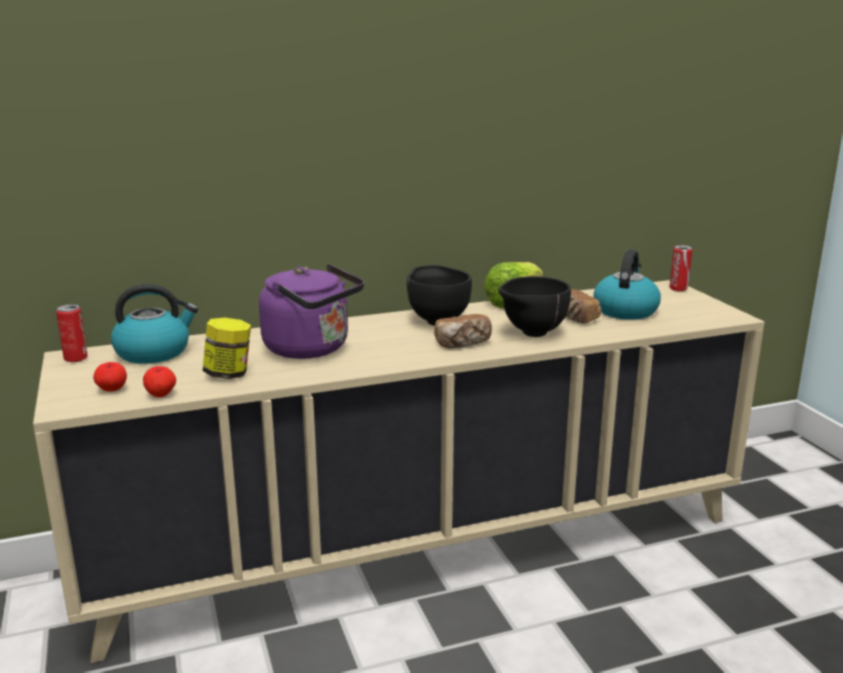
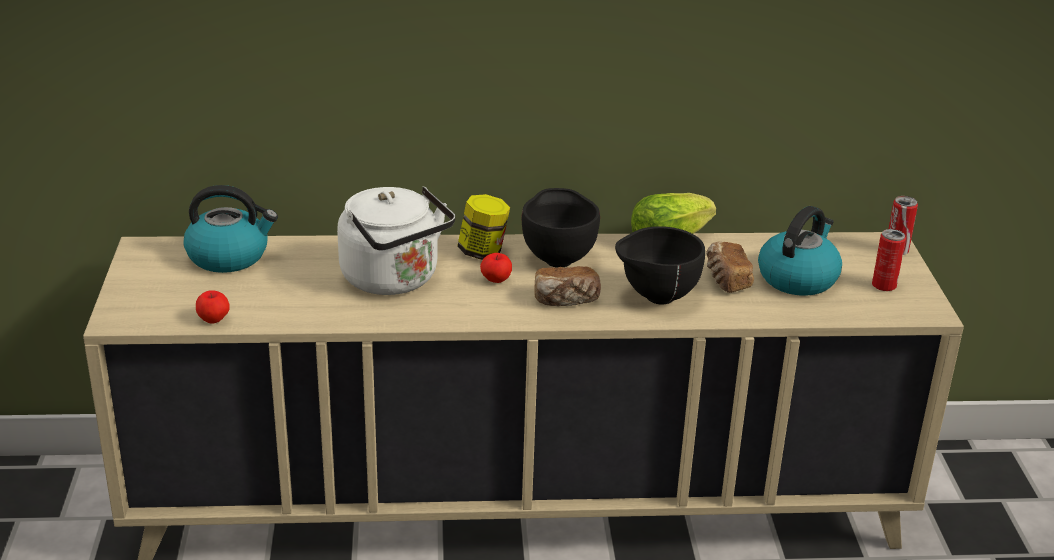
camera: 15 degrees right, 10 degrees up
can [56,304,88,362] -> can moved to [872,229,906,291]
apple [93,362,127,392] -> apple moved to [480,253,512,283]
jar [203,318,251,379] -> jar moved to [457,194,510,260]
purple kettle [259,264,364,359] -> white kettle [337,187,455,295]

